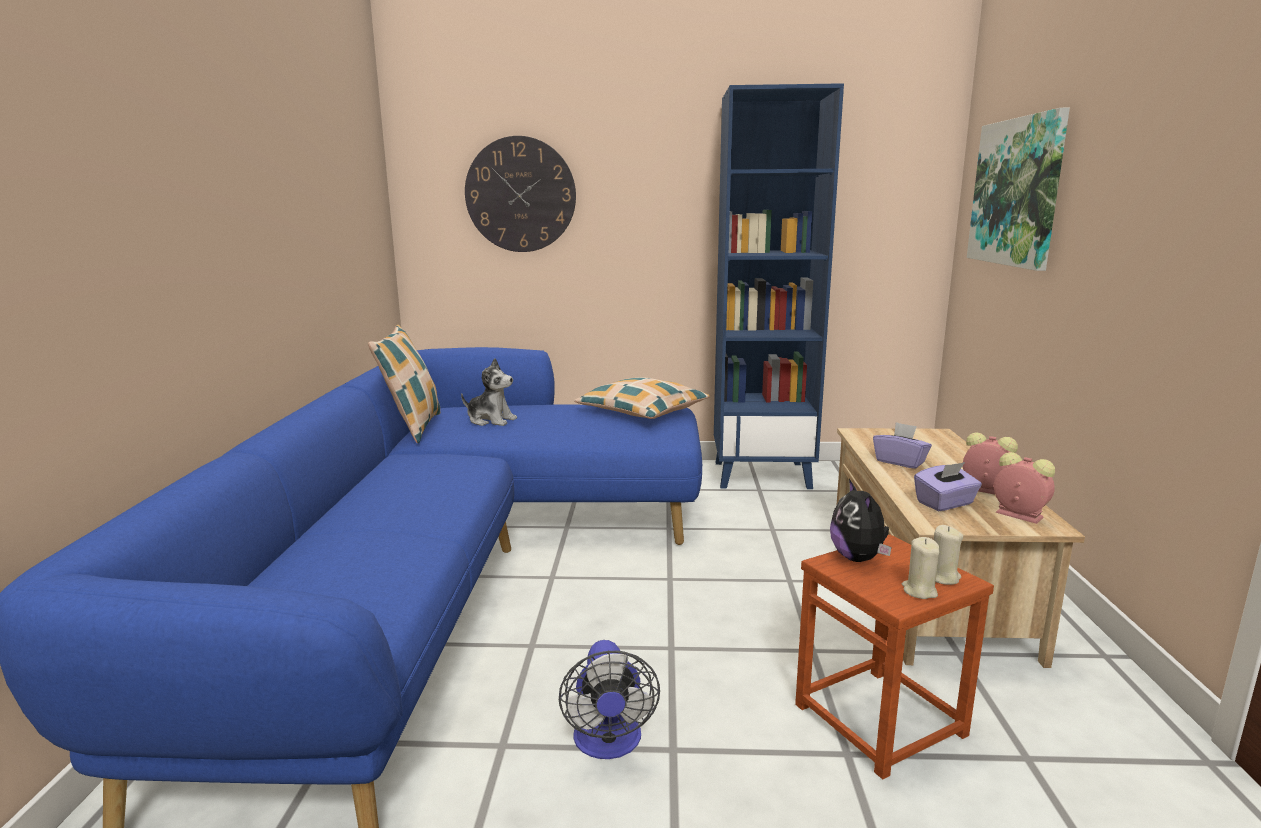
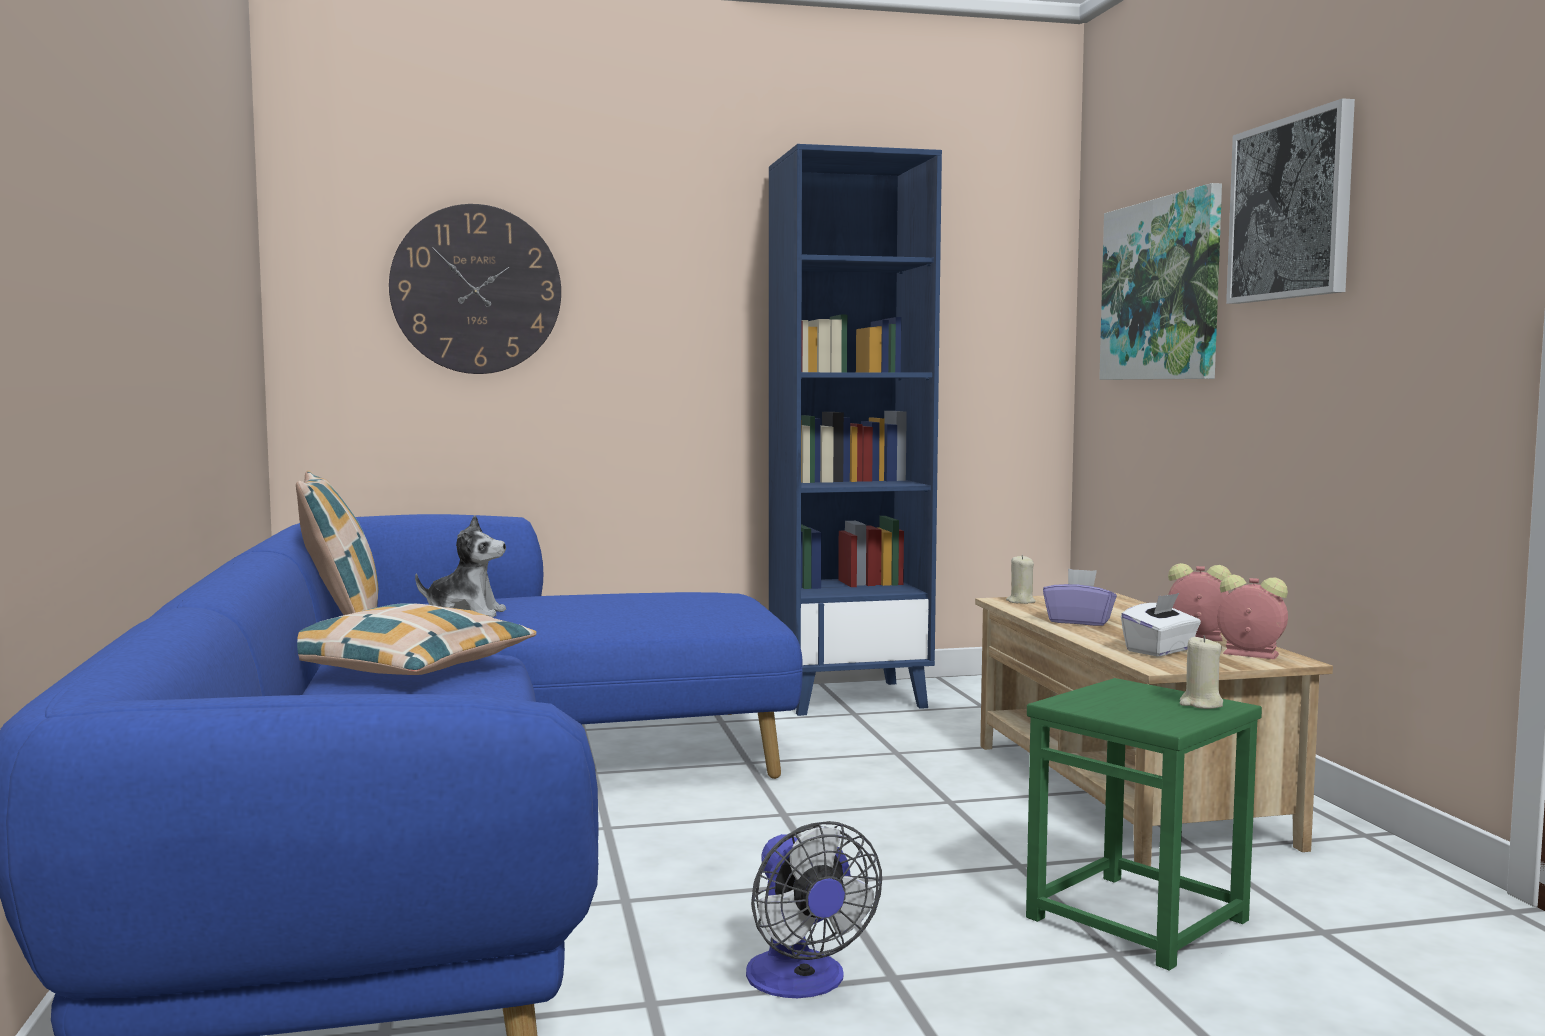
camera: 15 degrees left, 10 degrees down
pillow [574,377,710,419] -> pillow moved to [297,603,537,675]
brown stool [795,535,994,779] -> green stool [1026,678,1262,971]
plush toy [830,479,892,562] -> none
beige candle [902,537,940,599] -> beige candle moved to [1006,555,1036,604]
purple tissue box [914,462,982,511] -> white tissue box [1121,593,1201,657]
none -> picture [1226,98,1355,304]

